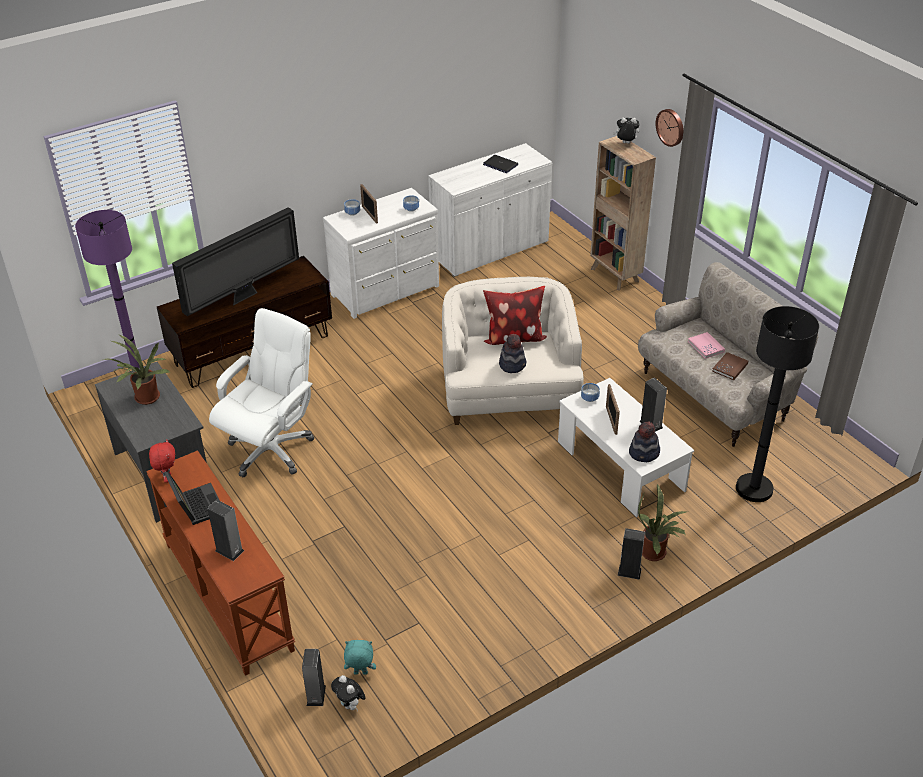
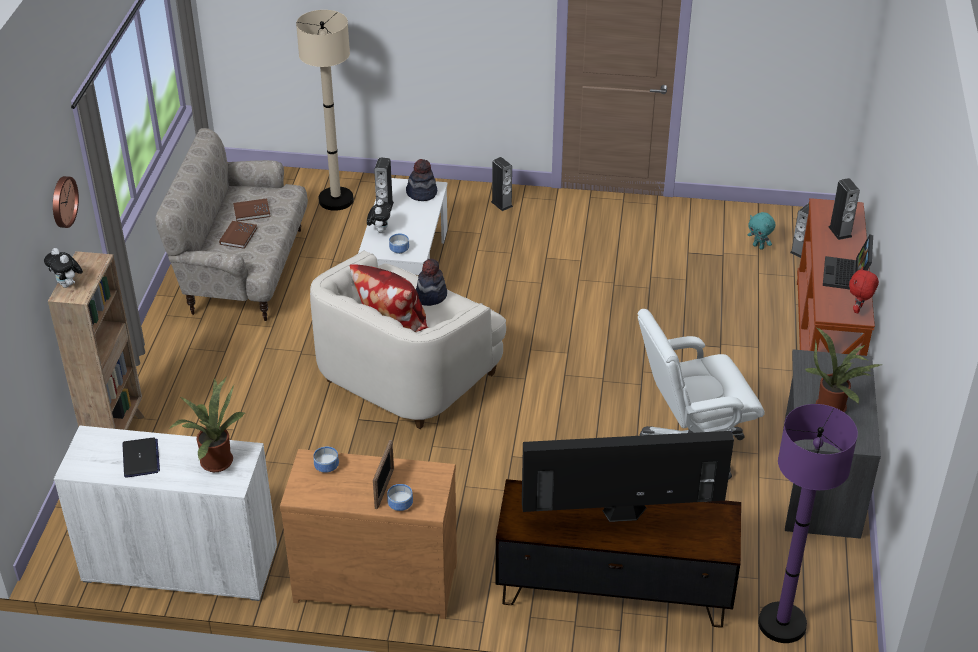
camera: 140 degrees left, 0 degrees up
white dresser [323,188,439,319] -> brown dresser [280,449,457,619]
plush toy [331,675,366,711] -> plush toy moved to [367,199,392,233]
picture frame [606,384,620,435] -> none
potted plant [638,484,688,561] -> potted plant moved to [169,377,245,472]
pink book [688,332,725,359] -> brown book [219,221,257,249]
black floor lamp [736,306,819,502] -> beige floor lamp [296,10,354,211]

